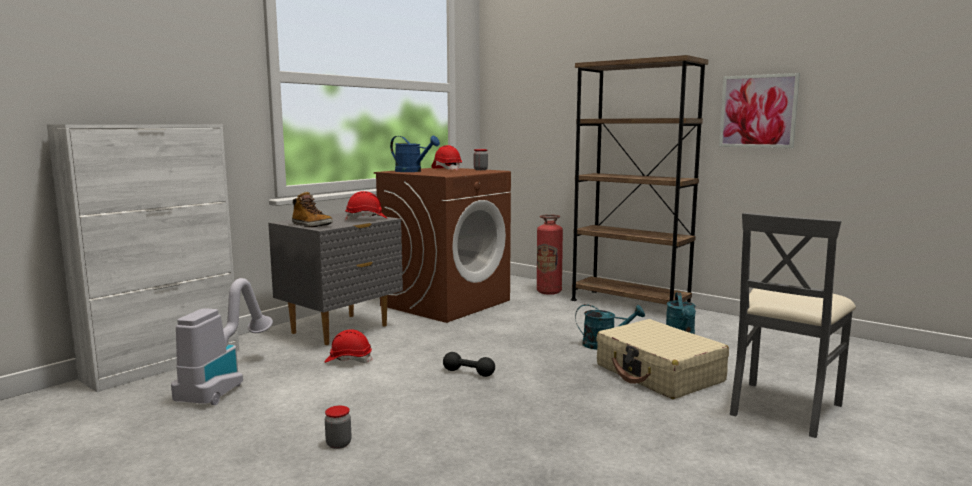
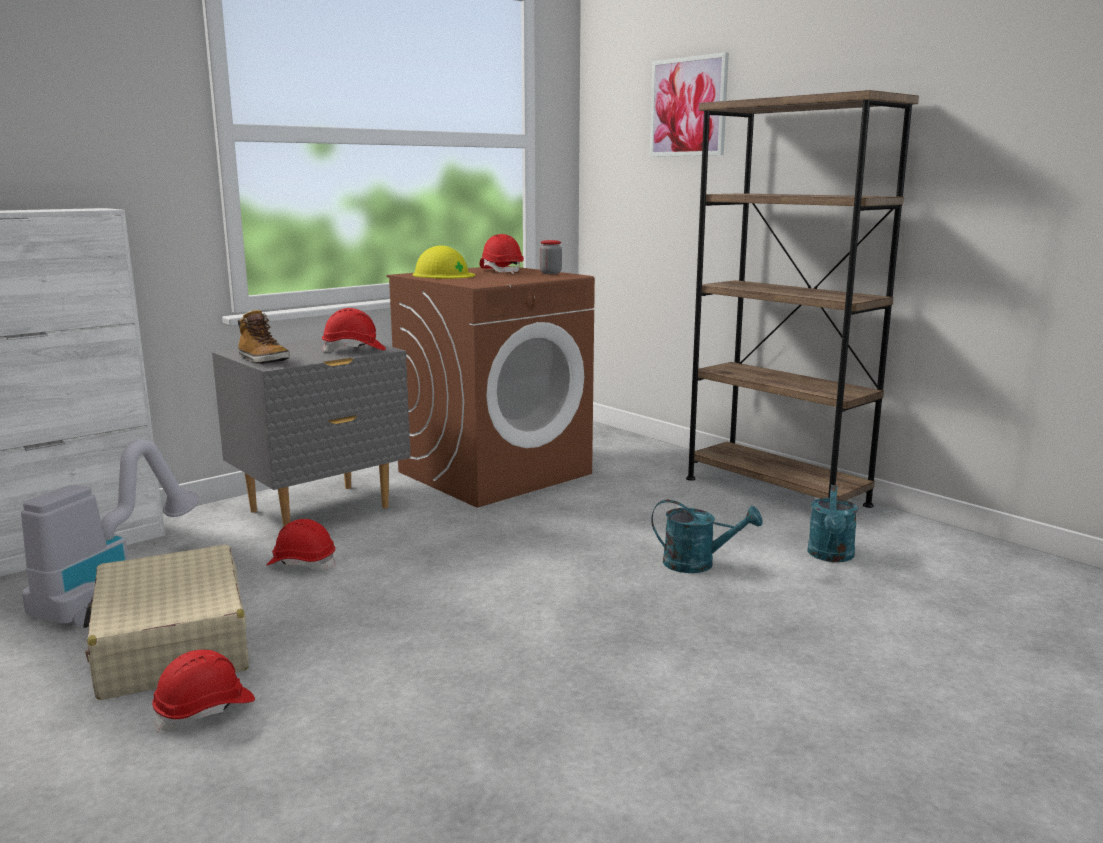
camera: 10 degrees right, 5 degrees up
jar [325,406,351,449] -> red hard hat [152,650,255,733]
blue watering can [390,136,440,172] -> yellow hard hat [413,246,475,279]
black dumbbell [443,352,495,377] -> none
fire extinguisher [537,214,563,295] -> none
beige suitcase [596,319,729,399] -> beige suitcase moved to [83,545,249,700]
picture [719,73,800,148] -> picture moved to [650,52,729,157]
grey chair [730,213,856,438] -> none

